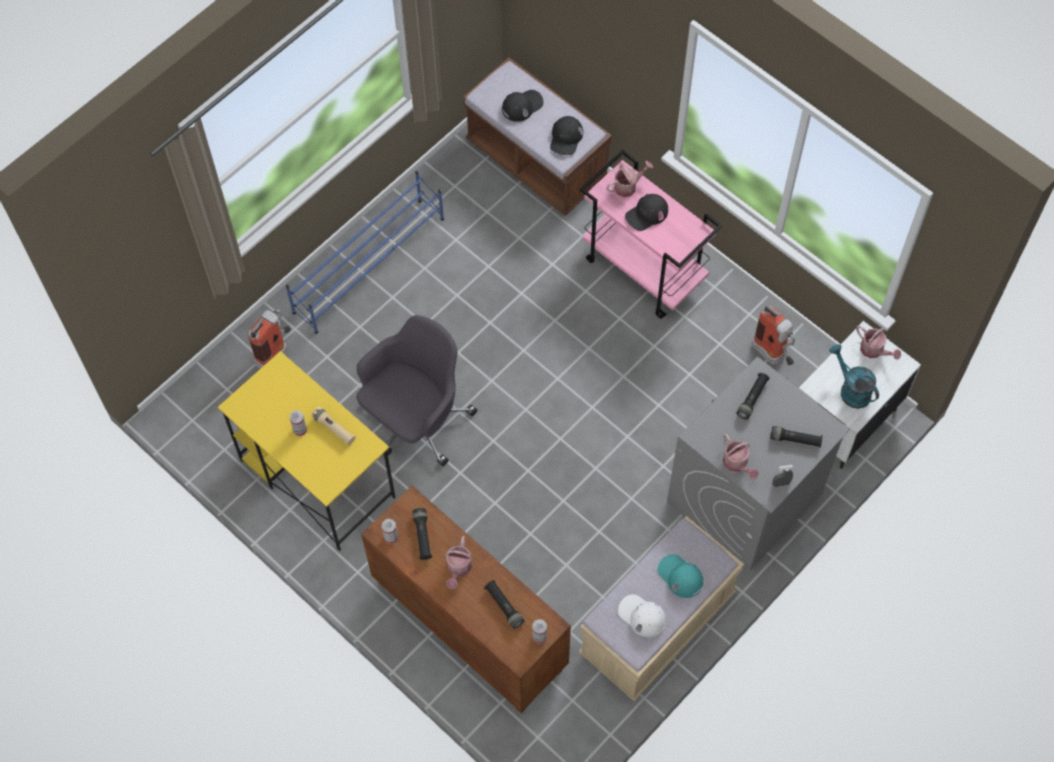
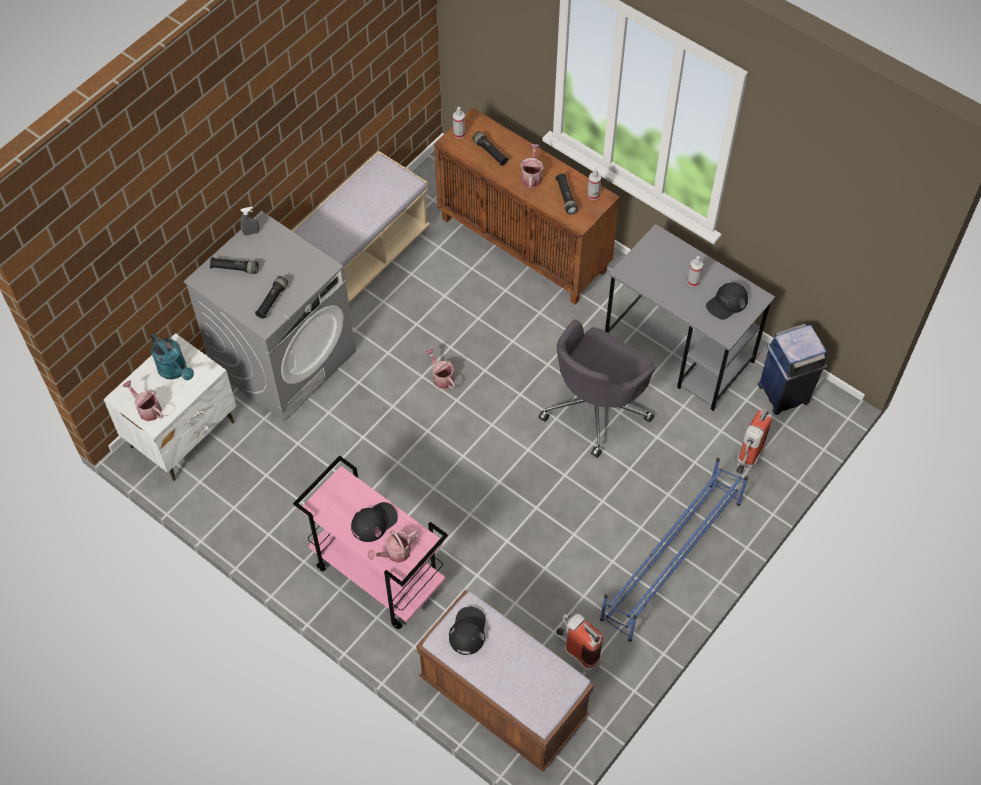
camera: 175 degrees right, 5 degrees down
yellow desk [218,351,396,551] -> grey desk [605,224,775,411]
beige flashlight [311,407,356,446] -> none
black cap [502,90,543,122] -> black cap moved to [706,282,748,320]
white cap [618,594,666,637] -> none
turquoise cap [658,554,703,598] -> none
watering can [723,434,759,479] -> watering can moved to [425,348,455,389]
fire extinguisher [752,305,795,365] -> fire extinguisher moved to [556,613,603,674]
none -> blue trash can [758,324,827,415]

